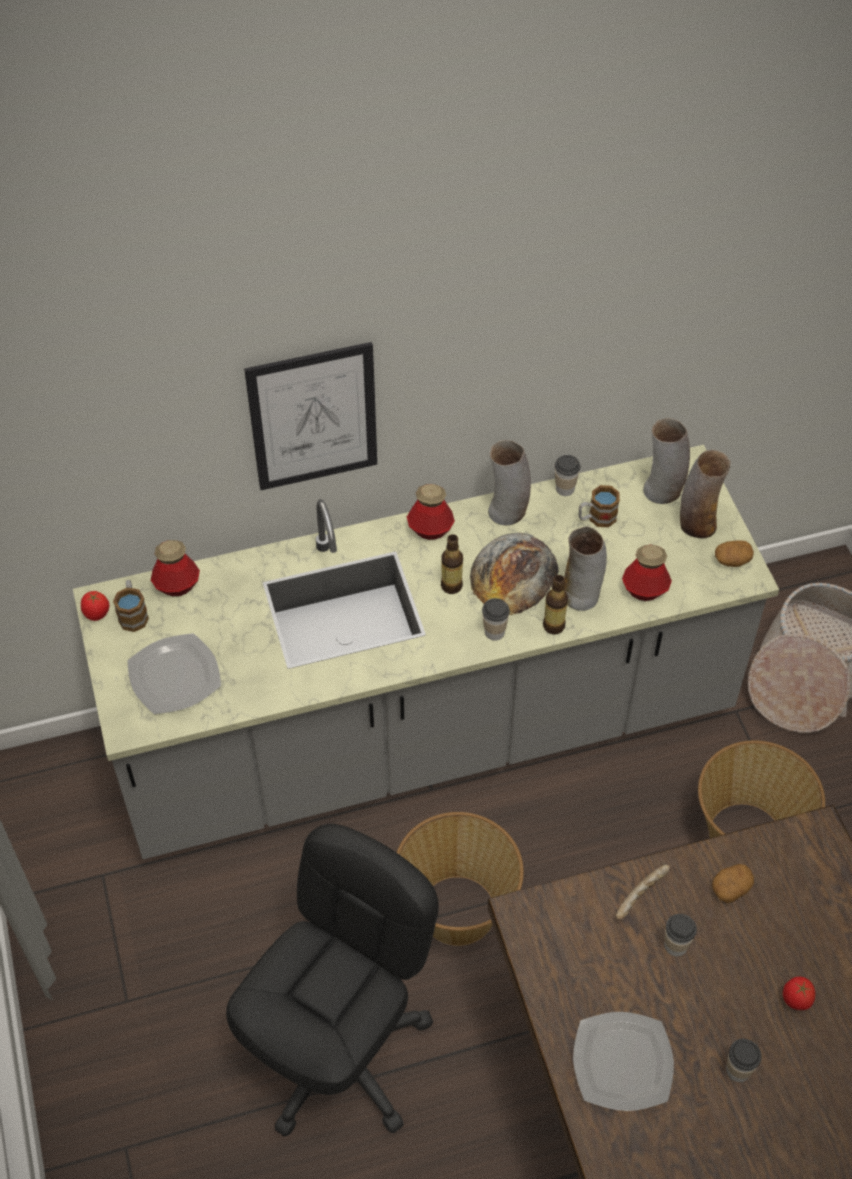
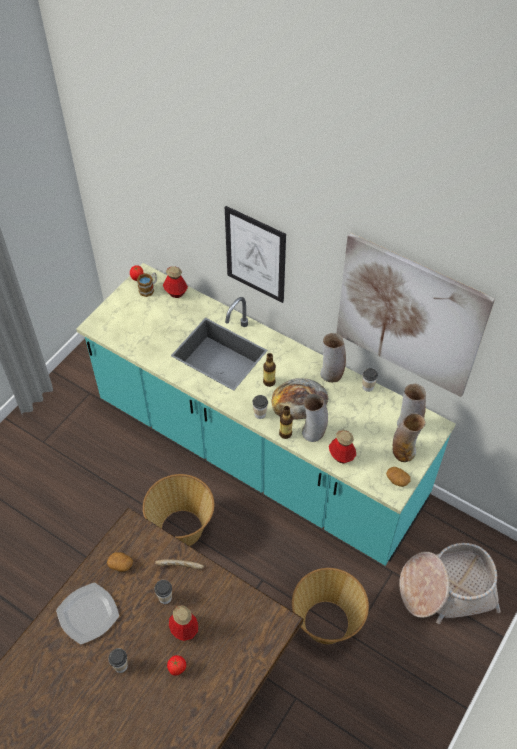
camera: 50 degrees right, 0 degrees up
grey counter [73,445,779,859] -> turquoise counter [76,263,456,566]
plate [127,633,221,714] -> none
black office chair [226,824,439,1137] -> none
bottle [407,484,455,540] -> bottle moved to [169,605,198,641]
mug [579,485,620,527] -> none
potato [712,864,754,903] -> potato moved to [107,552,133,572]
none -> picture [336,233,495,397]

